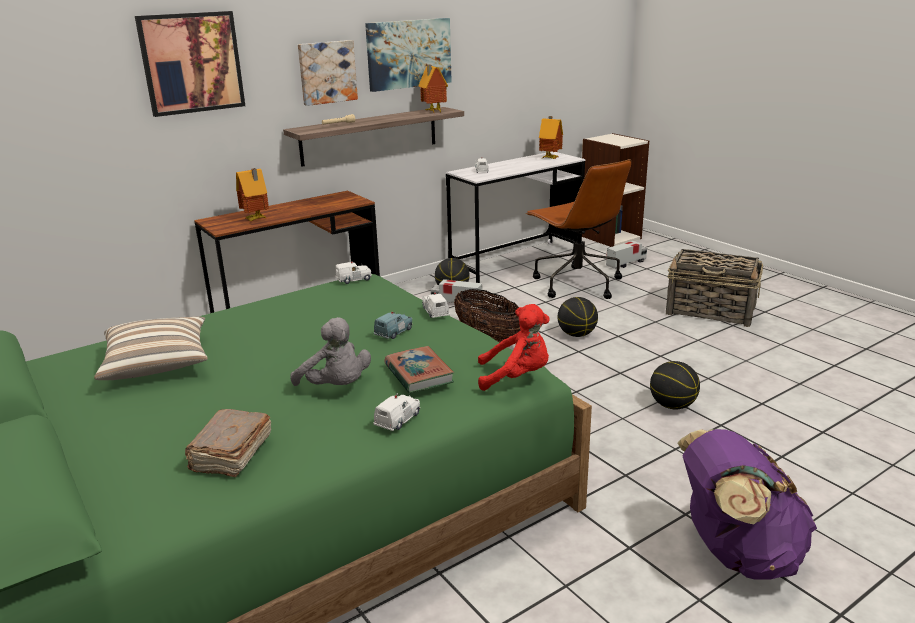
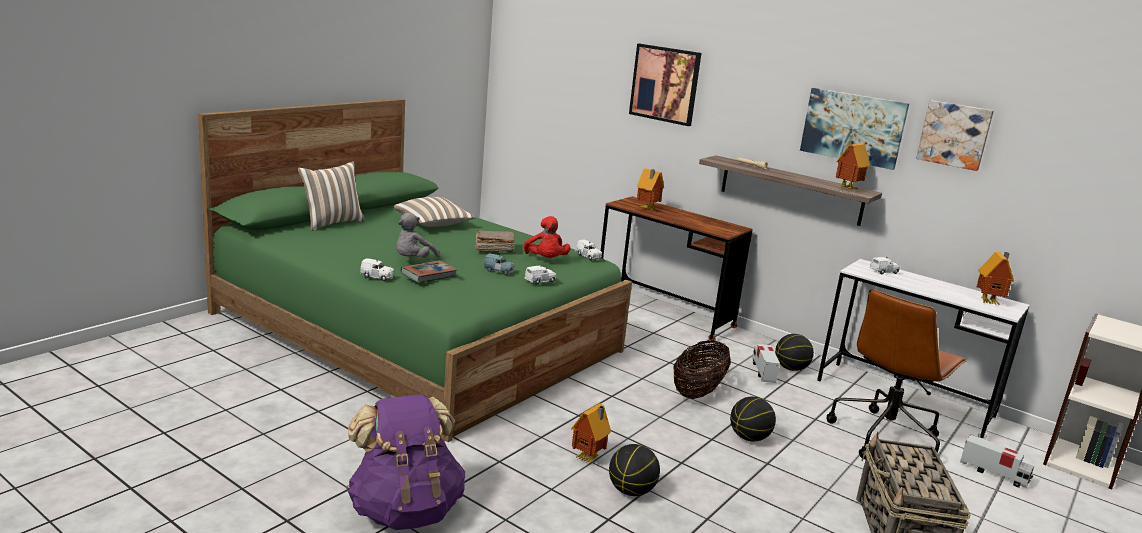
camera: 70 degrees right, 5 degrees down
brown book [185,409,271,477] -> brown book moved to [475,230,515,252]
picture [298,40,358,106] -> picture moved to [916,101,994,171]
red plush toy [478,304,550,391] -> red plush toy moved to [524,216,571,258]
none -> pillow [298,161,365,231]
none -> toy house [571,403,611,464]

